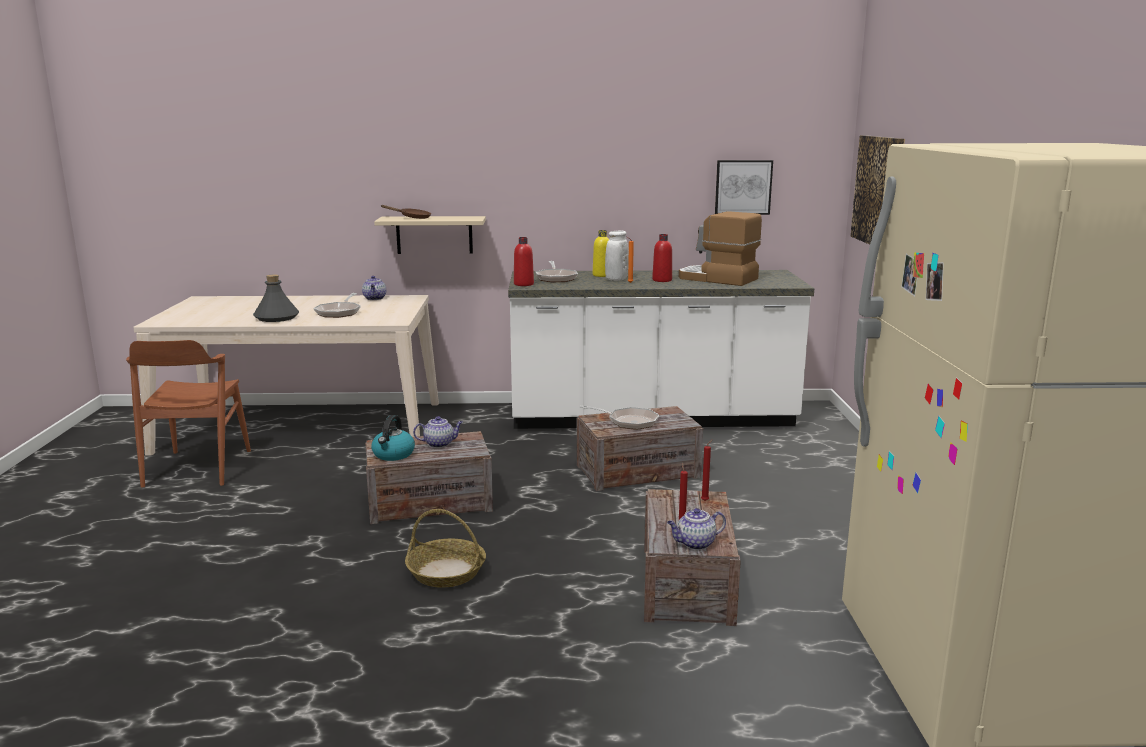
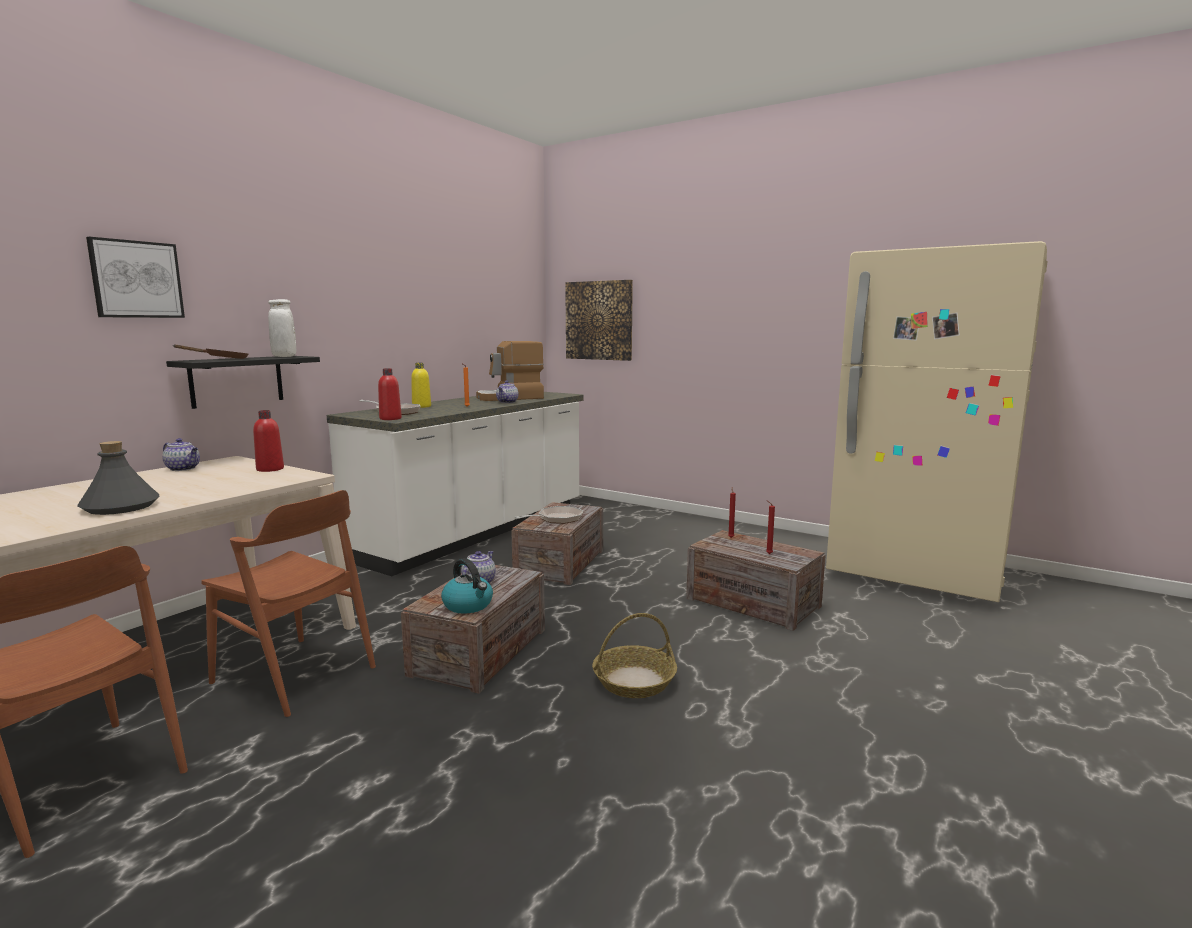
camera: 55 degrees left, 5 degrees down
frying pan [313,293,361,318] -> none
beige shelf [374,216,486,254] -> black shelf [166,356,320,409]
white vase [605,231,629,281] -> white vase moved to [268,299,296,357]
red bottle [652,234,672,282] -> red bottle moved to [253,410,284,472]
teapot [667,508,726,550] -> teapot moved to [496,381,519,403]
picture [715,160,773,215] -> picture moved to [86,237,185,318]
none -> brown chair [201,490,376,717]

